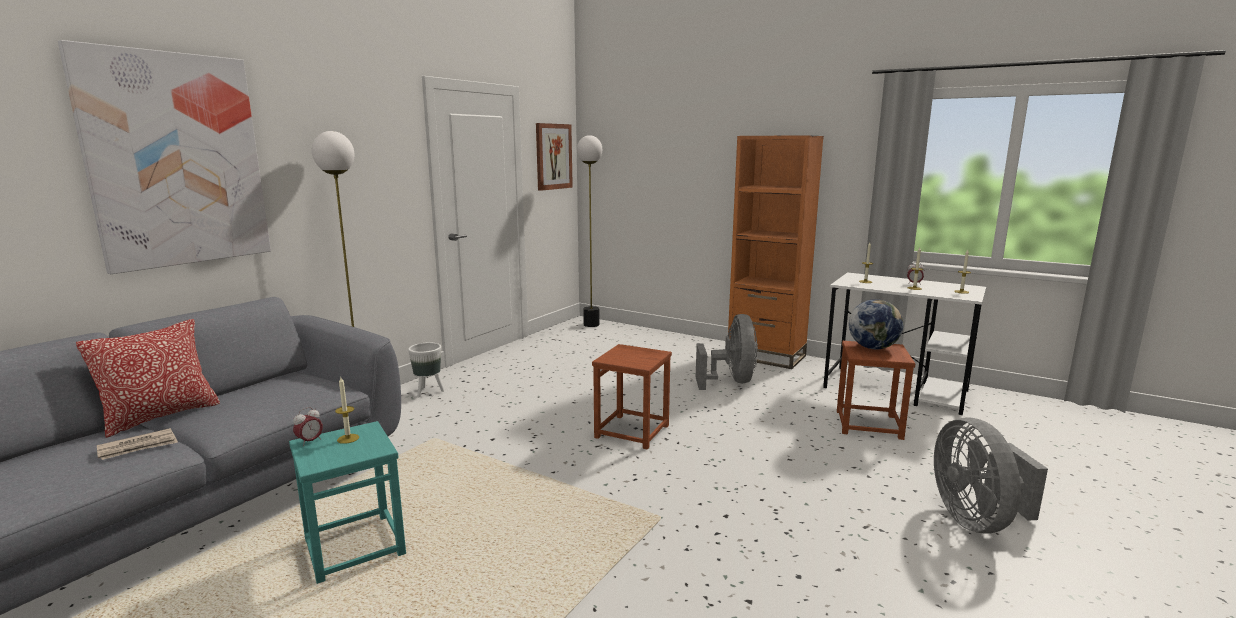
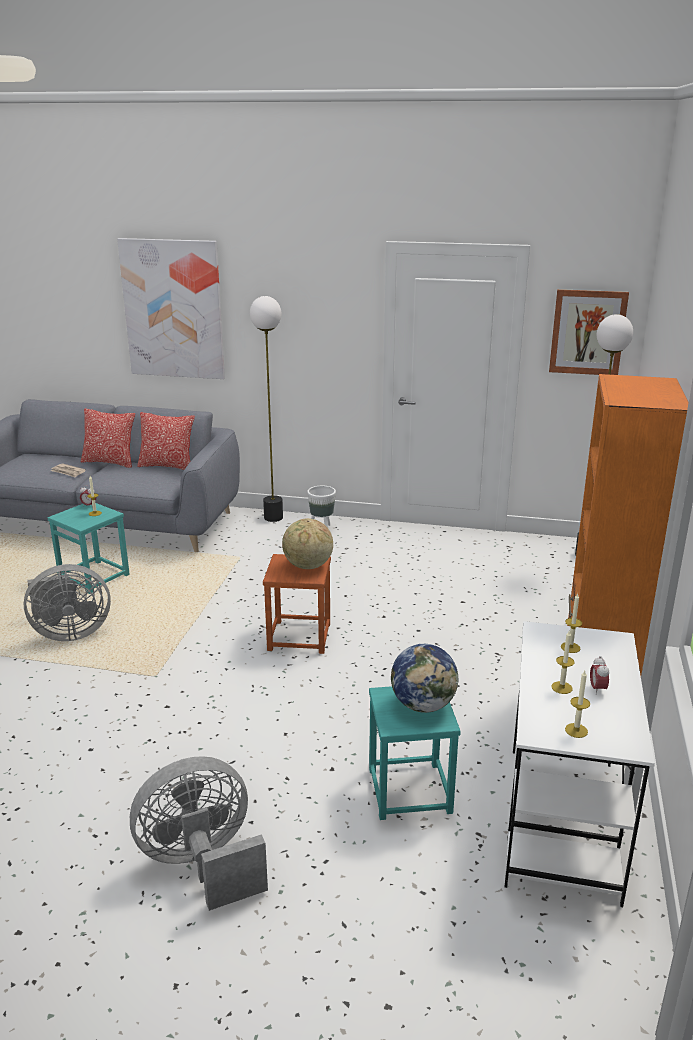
camera: 70 degrees right, 10 degrees up
grey fan [696,314,758,390] -> grey fan moved to [24,564,111,641]
brown stool [837,341,915,440] -> turquoise stool [369,686,461,820]
none -> pillow [137,412,195,470]
none -> globe [282,518,333,569]

